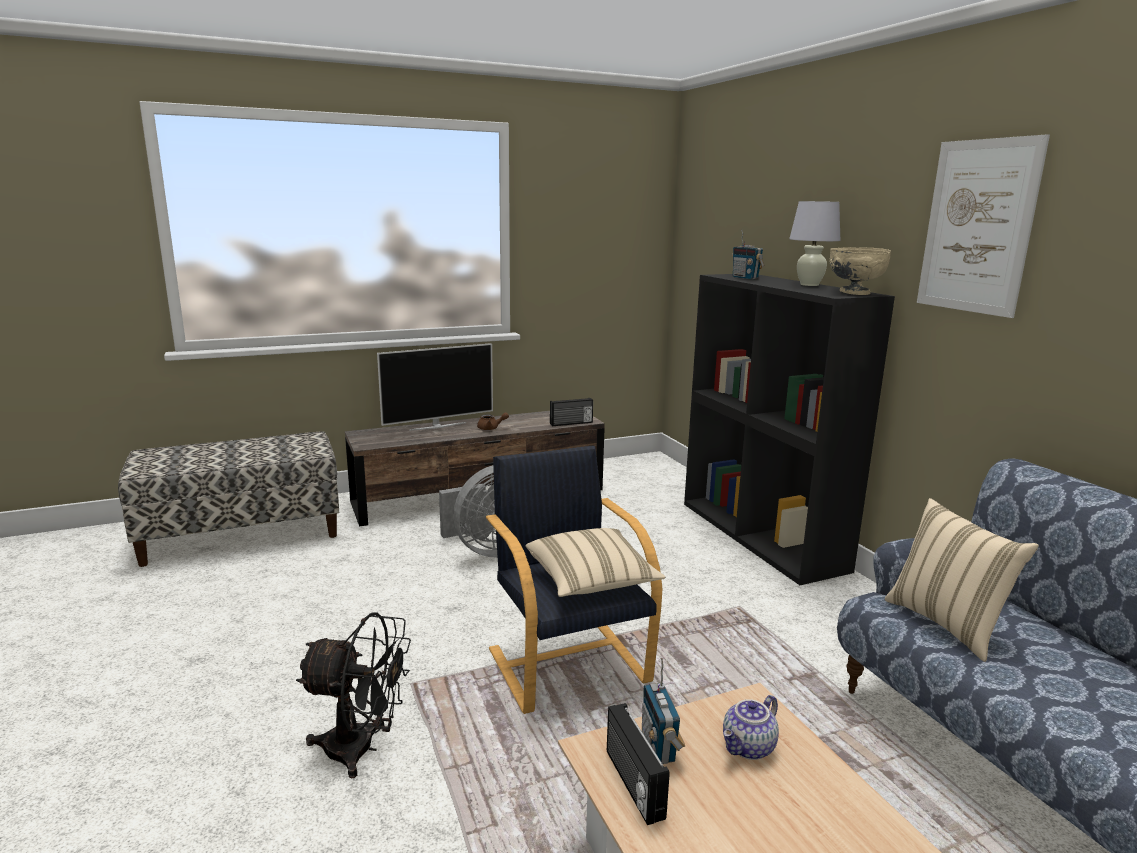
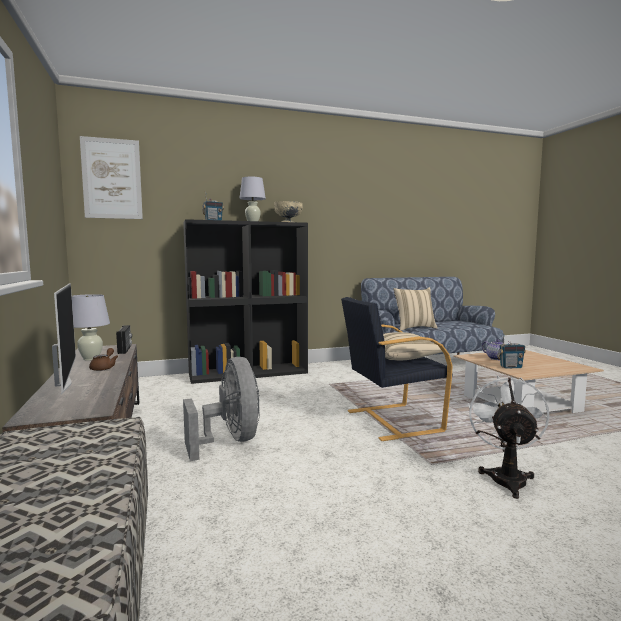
camera: 85 degrees left, 10 degrees down
black fan [296,612,411,779] -> white fan [468,375,549,499]
radio [607,703,669,825] -> none
picture [917,134,1050,318] -> picture moved to [80,136,143,219]
none -> white table lamp [72,294,110,361]

